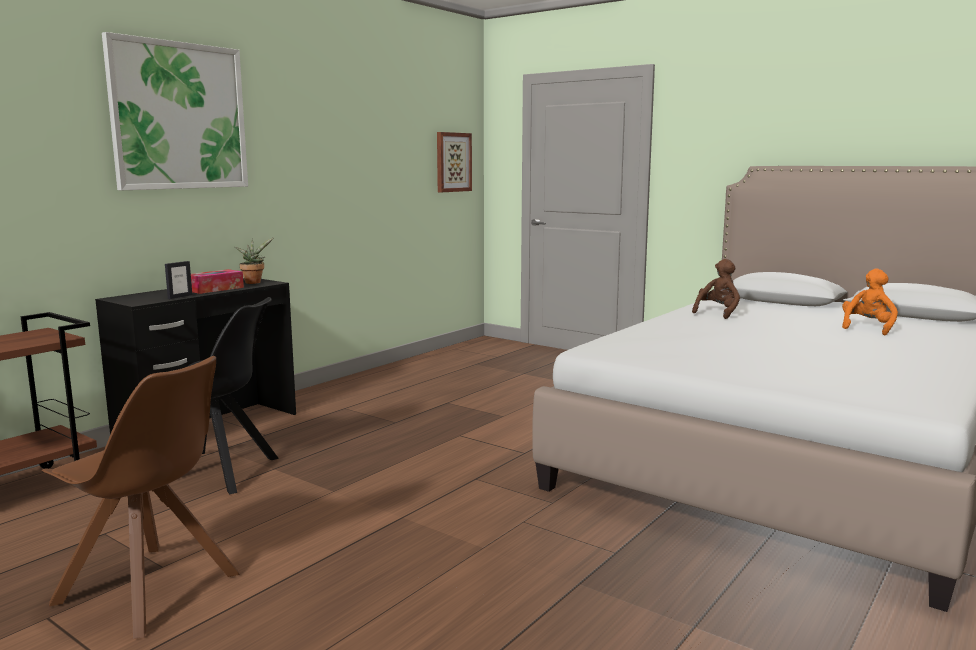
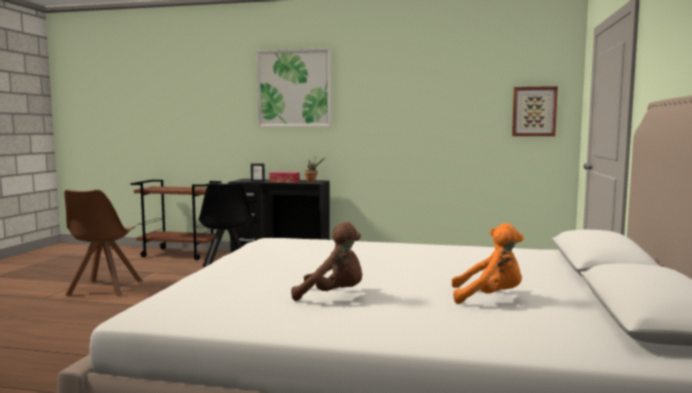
camera: 65 degrees right, 5 degrees down
brown plush toy [692,259,740,319] -> brown plush toy moved to [291,222,362,301]

